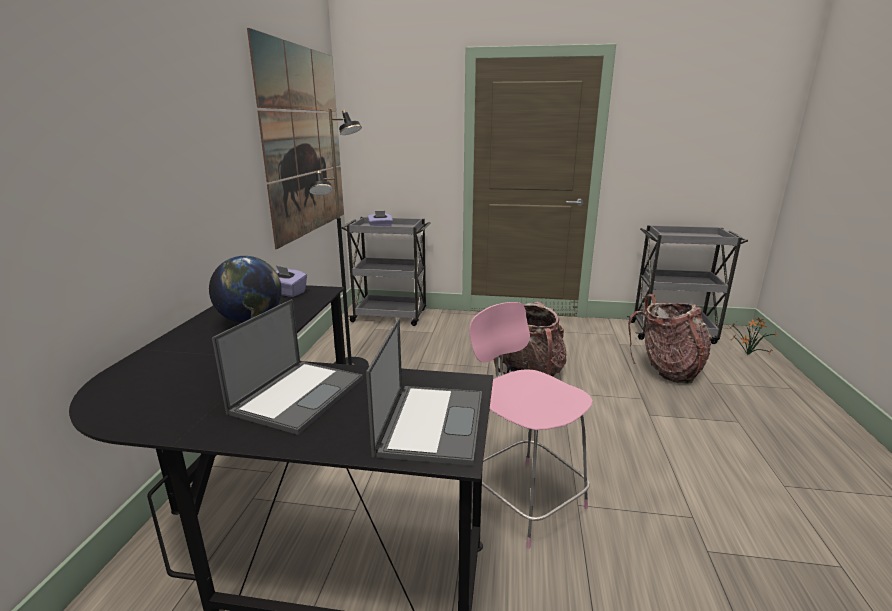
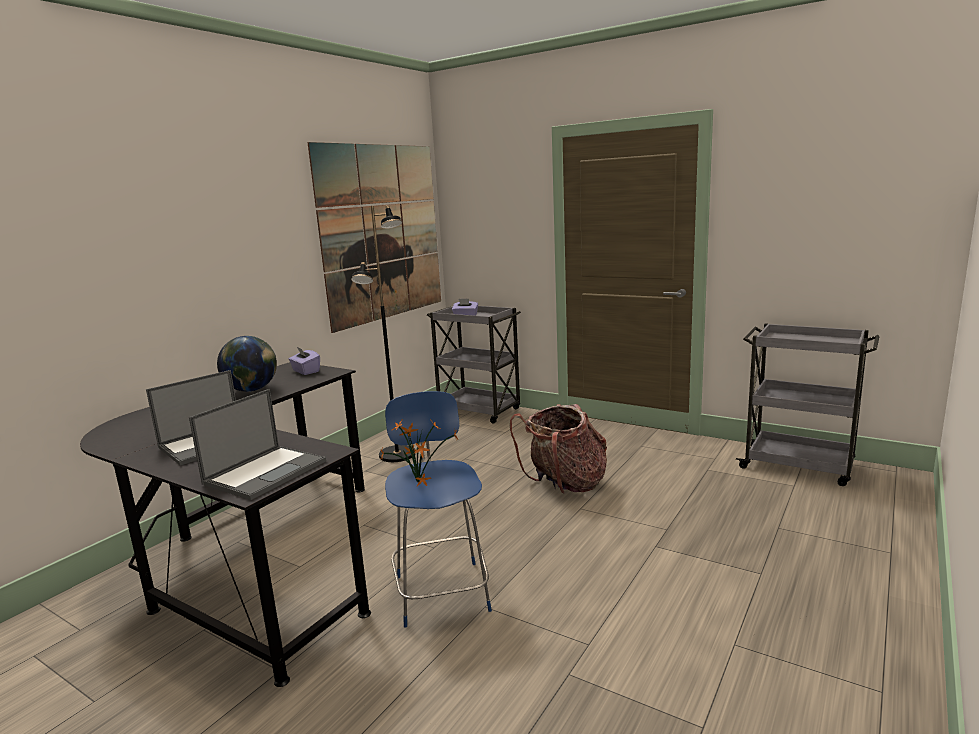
camera: 25 degrees right, 5 degrees down
pink stool [469,302,593,549] -> blue stool [385,391,492,628]
backpack [628,294,711,384] -> none
potted plant [730,318,778,355] -> potted plant moved to [380,419,459,486]

